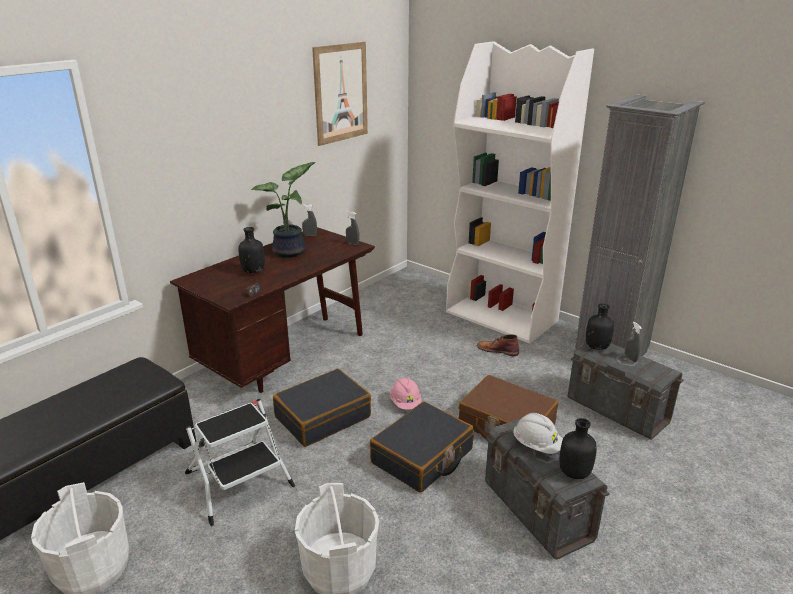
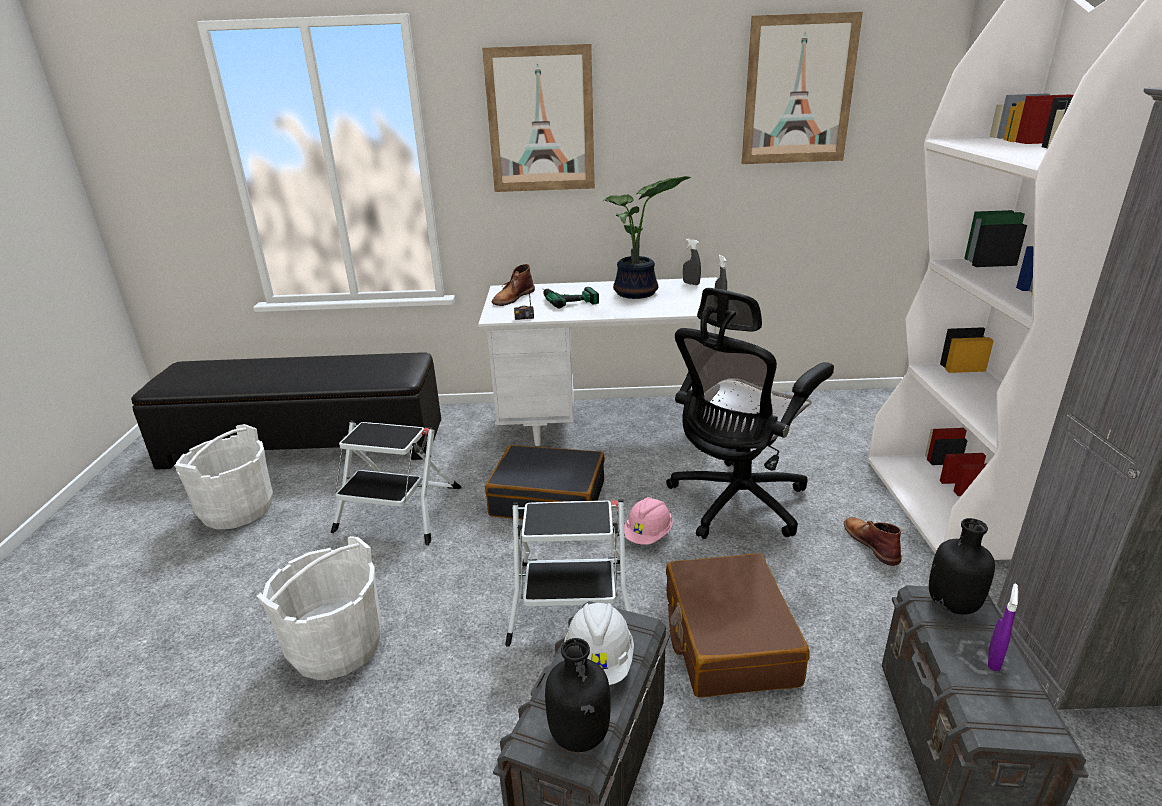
camera: 50 degrees right, 0 degrees up
brown desk [170,227,375,393] -> white desk [478,277,717,446]
black bottle [239,227,265,273] -> power drill [543,287,599,308]
black suitcase [370,402,474,493] -> step ladder [506,499,632,647]
grey spray bottle [625,322,642,362] -> purple spray bottle [988,584,1018,671]
none -> picture [482,44,595,192]
none -> brown boot [492,264,535,306]
none -> office chair [666,288,834,539]

